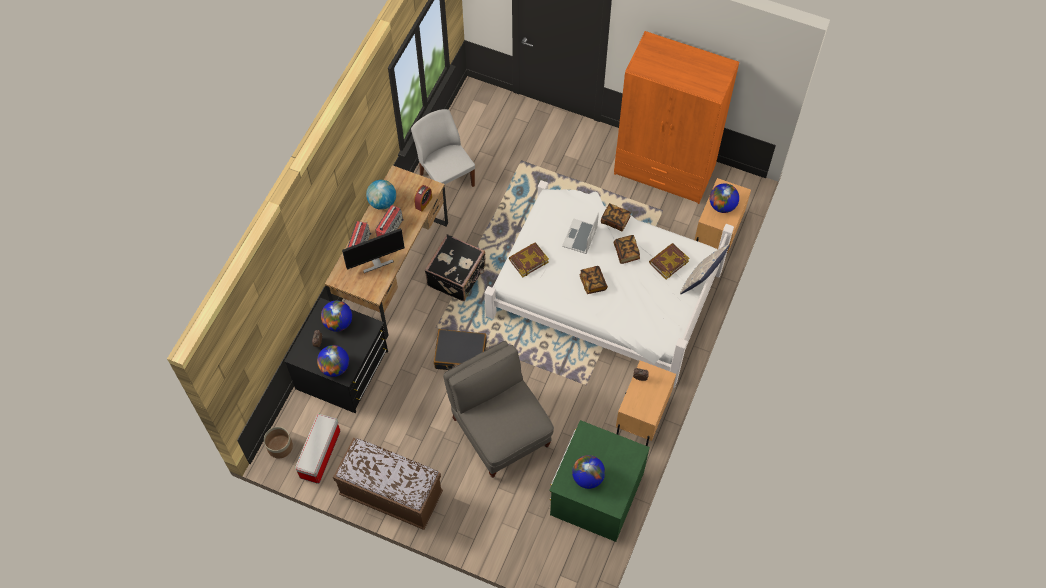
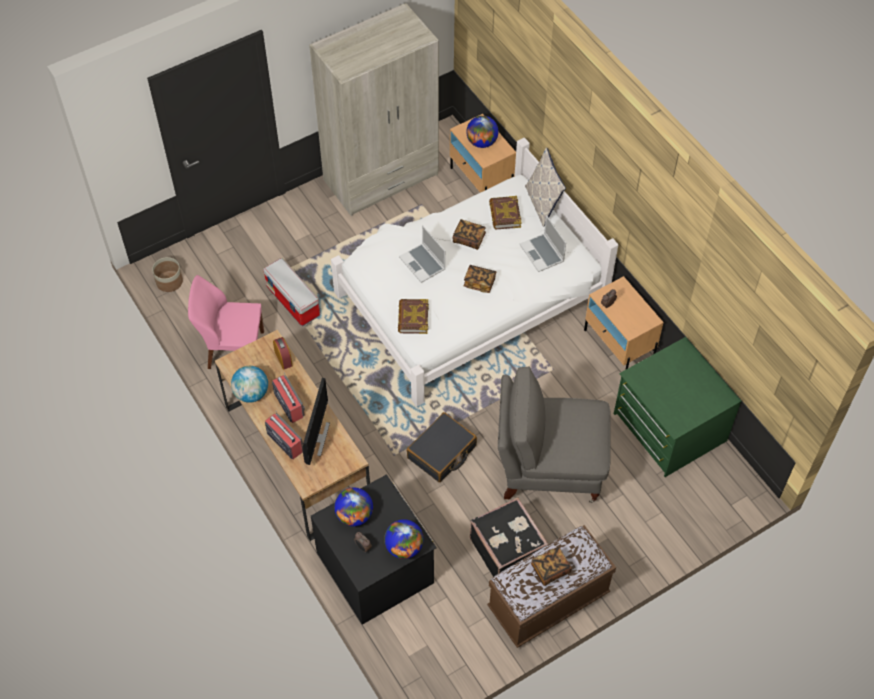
camera: 55 degrees left, 5 degrees down
planter [264,427,293,458] -> planter moved to [152,257,183,292]
storage box [295,414,340,484] -> storage box moved to [263,258,320,326]
white chair [411,109,475,187] -> pink chair [188,275,264,369]
black suitcase [425,234,486,301] -> black suitcase moved to [470,497,548,577]
globe [572,455,605,489] -> none
book [601,203,631,232] -> book moved to [531,547,572,586]
orange wardrobe [614,31,739,204] -> beige wardrobe [309,3,439,216]
none -> laptop [520,215,566,272]

